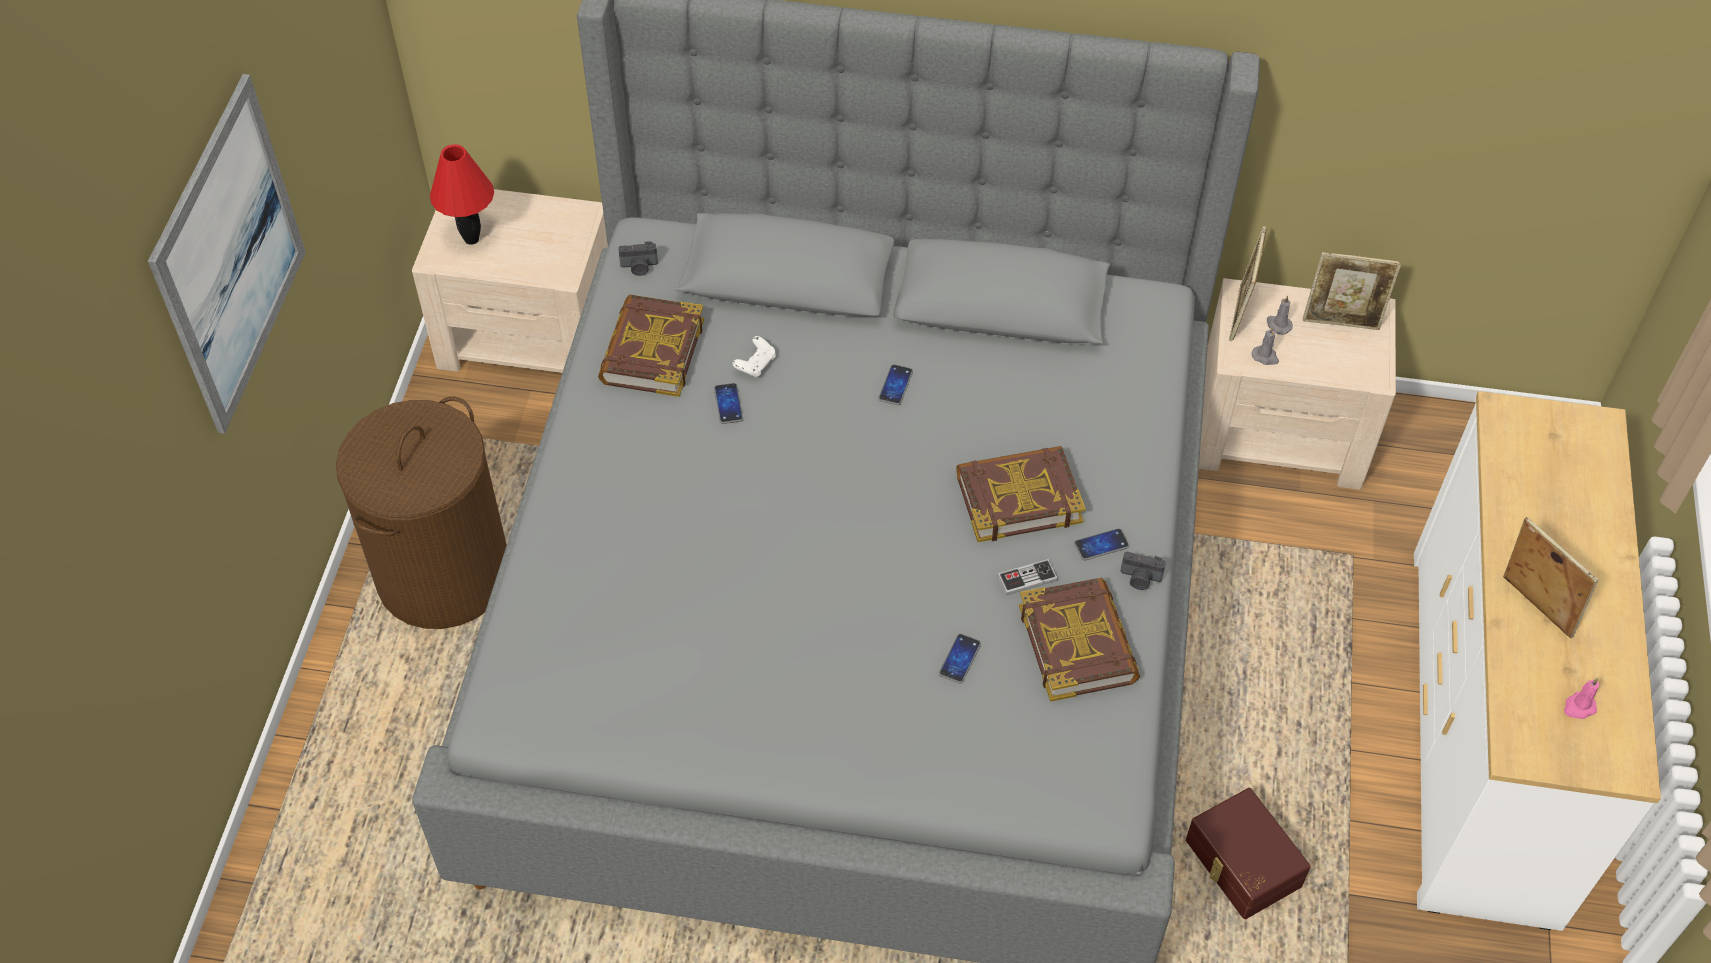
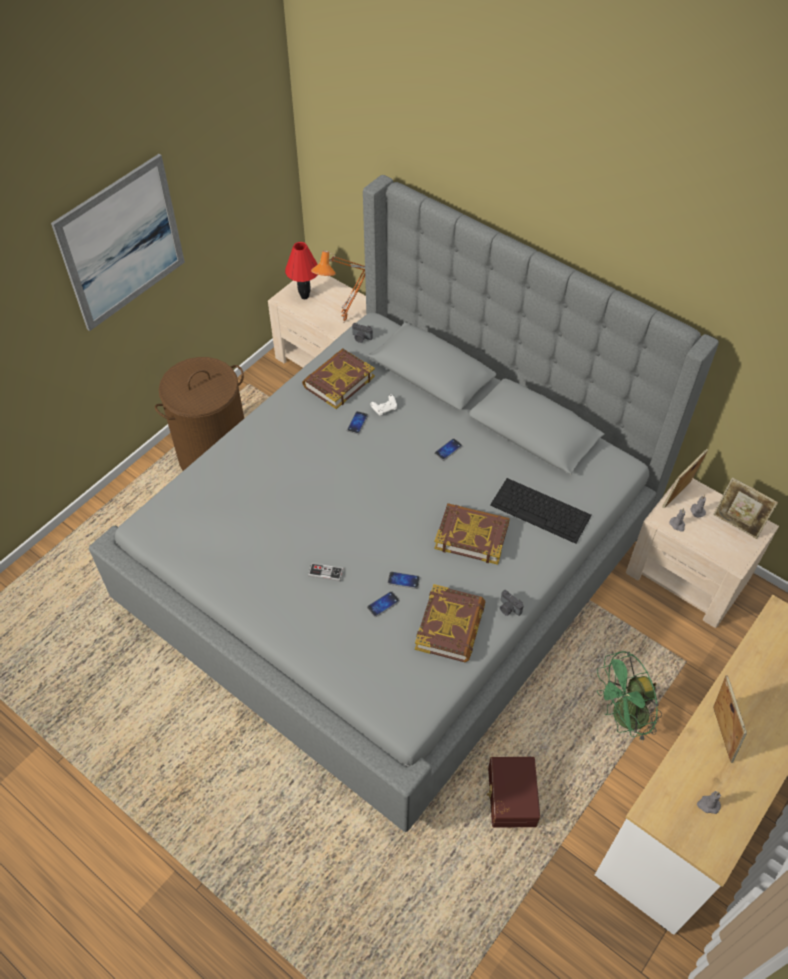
camera: 30 degrees right, 0 degrees up
game controller [997,559,1058,596] -> game controller moved to [308,563,343,582]
phone [1074,528,1129,561] -> phone moved to [387,572,420,589]
pink candle [1564,678,1599,719] -> grey candle [697,791,721,814]
none -> orange table lamp [311,250,365,323]
none -> keyboard [490,478,592,544]
none -> green fan [597,651,662,743]

